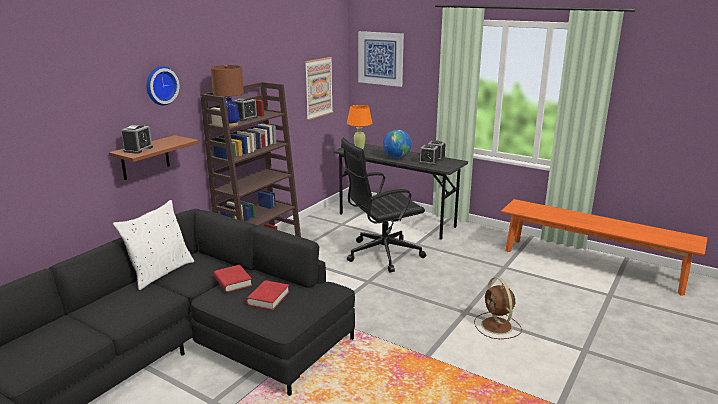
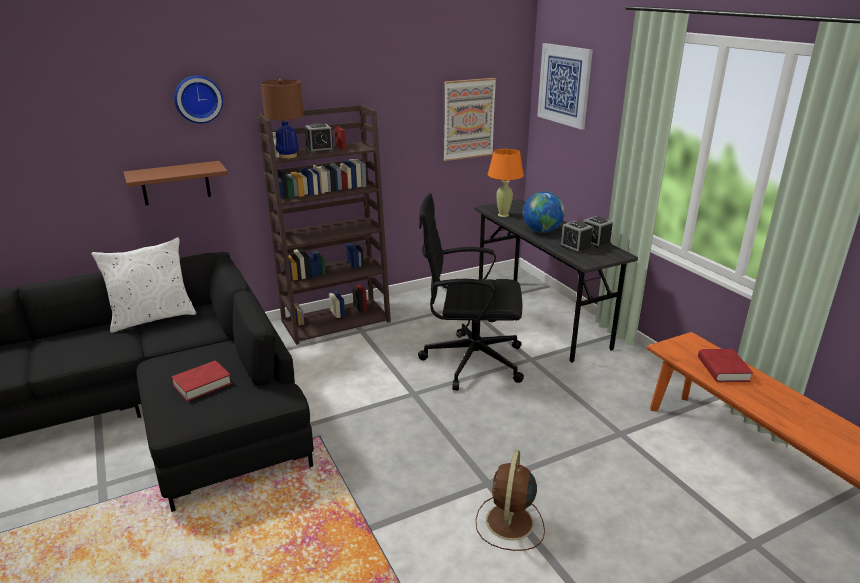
camera: 30 degrees right, 5 degrees up
alarm clock [121,125,153,154] -> none
red book [214,265,252,293] -> red book moved to [698,349,753,382]

